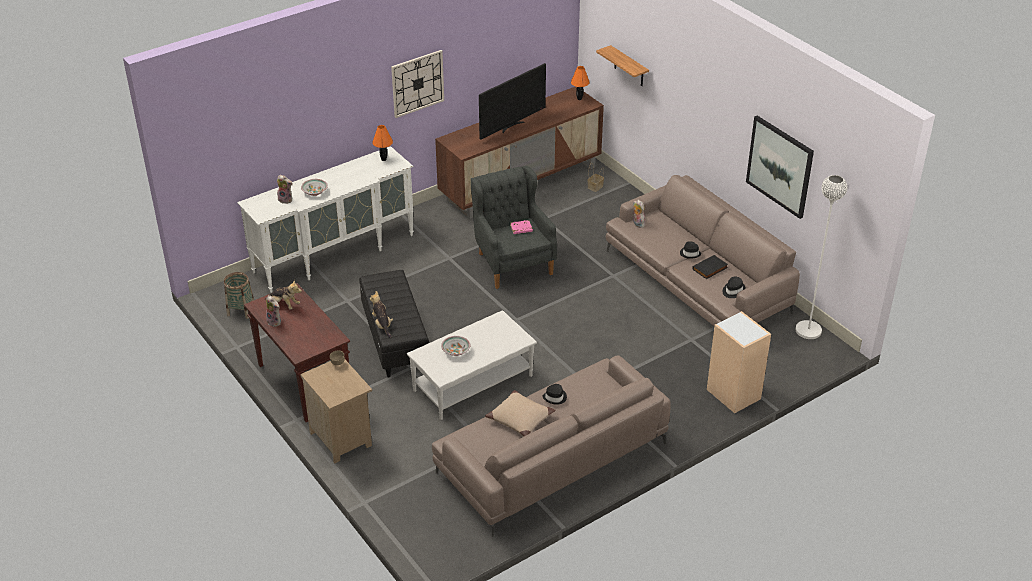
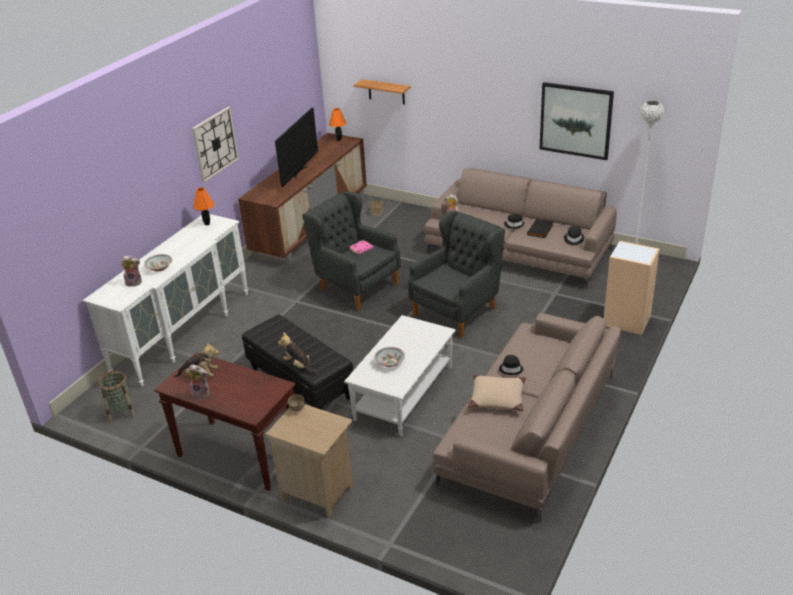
camera: 25 degrees left, 5 degrees down
none -> grey armchair [408,211,505,338]

